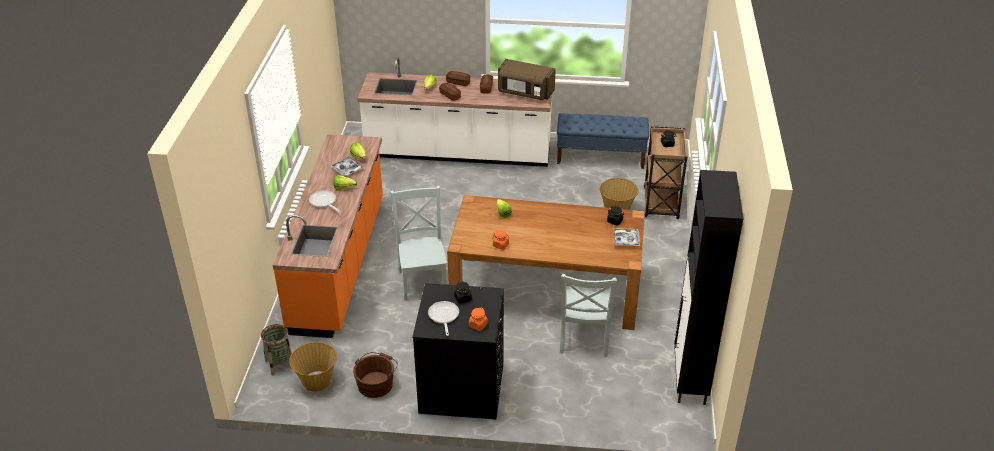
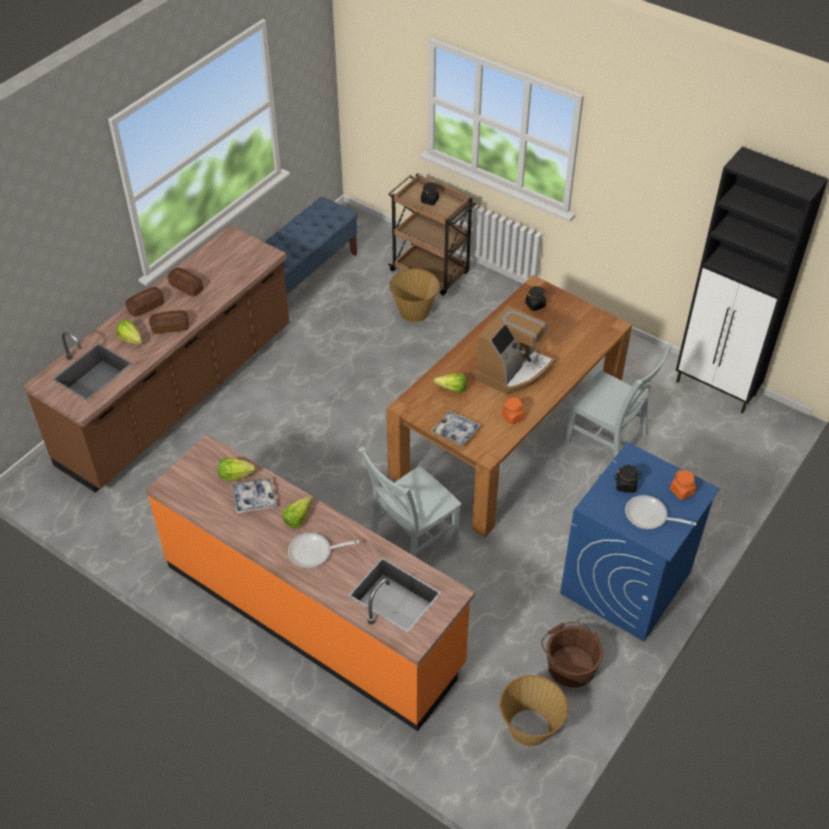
camera: 60 degrees left, 10 degrees up
basket [261,324,292,376] -> none
white counter [358,57,552,167] -> brown counter [23,225,290,493]
grey chair [390,186,447,301] -> grey chair turned 60 degrees counterclockwise [359,447,461,557]
black washing machine [412,283,504,419] -> blue washing machine [560,442,720,641]
brown microwave [498,59,556,100] -> none
tray [613,228,640,246] -> tray moved to [430,410,481,447]
none -> coffee machine [473,305,556,395]

